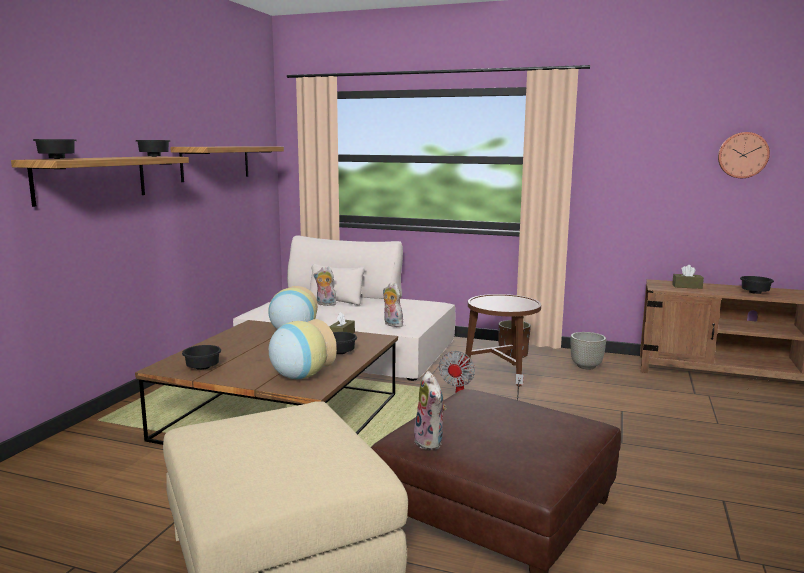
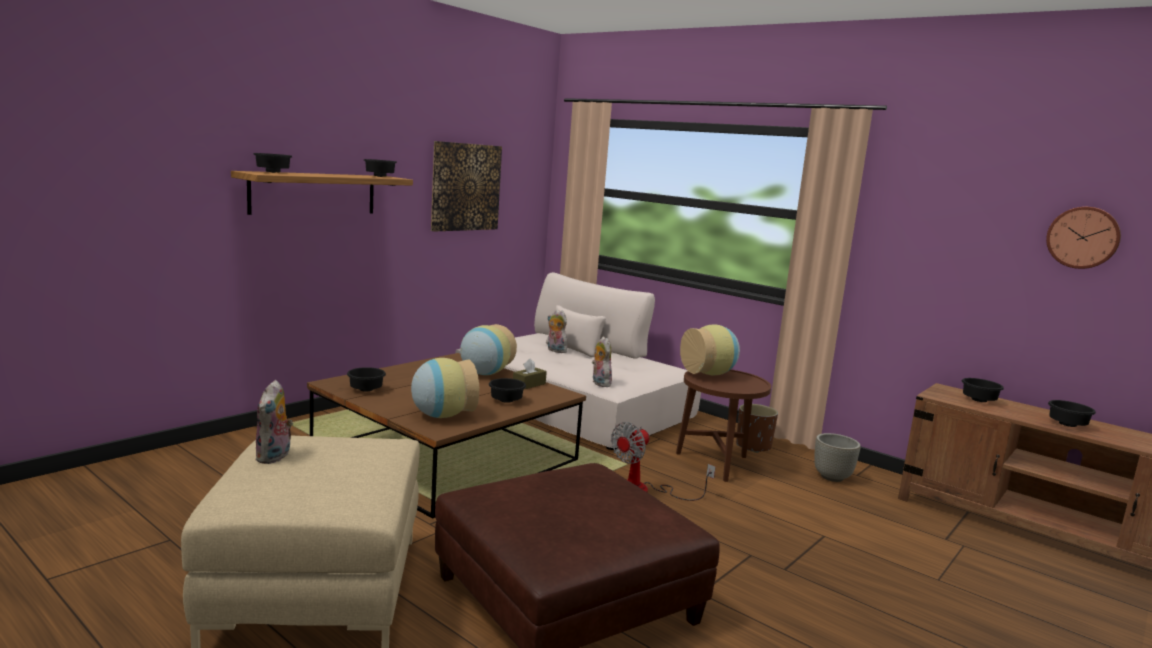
camera: 20 degrees right, 0 degrees up
shelf [170,146,284,182] -> picture [431,141,502,232]
plush toy [414,371,447,450] -> plush toy moved to [255,380,293,464]
brown tissue box [672,265,704,289] -> black bowl [962,378,1004,402]
none -> vase [680,325,740,375]

